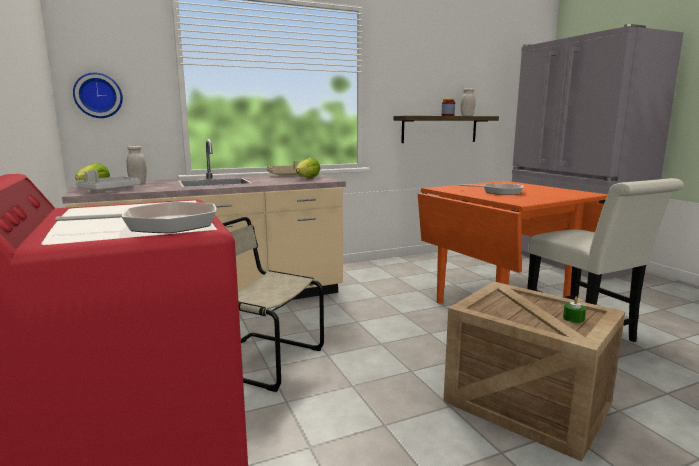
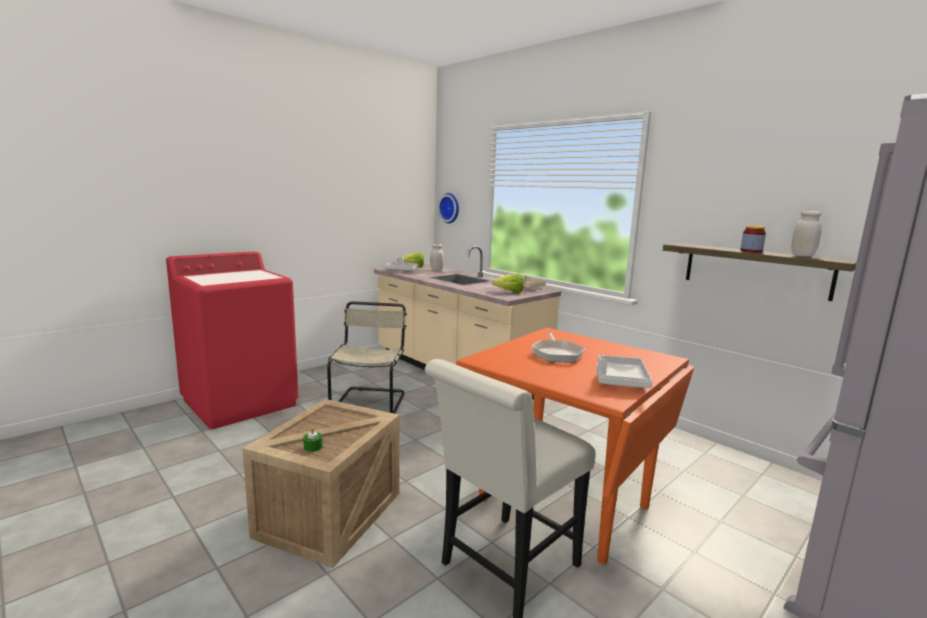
camera: 70 degrees right, 0 degrees up
frying pan [55,202,217,233] -> none
none -> grey tray [597,355,652,388]

